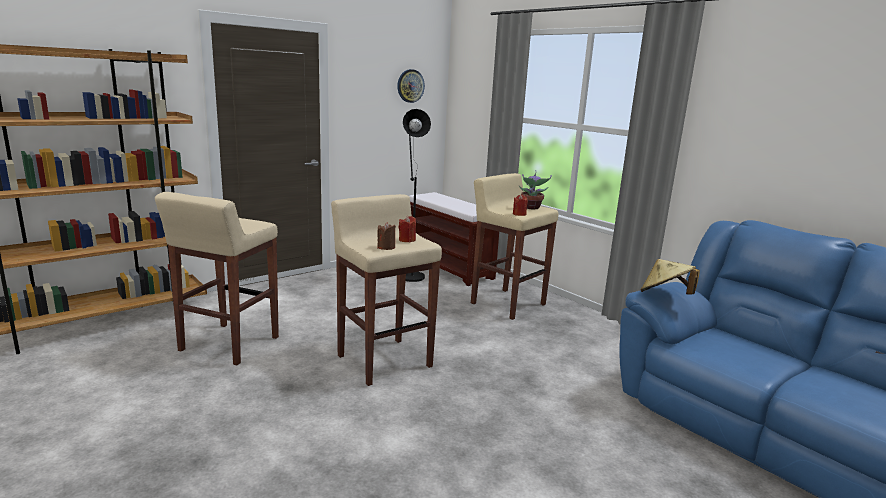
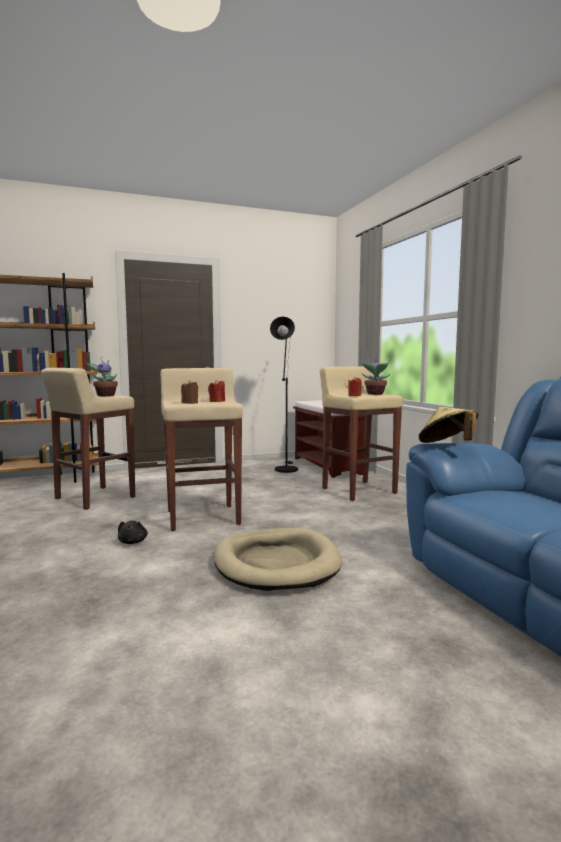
camera: 20 degrees right, 10 degrees down
wall clock [397,69,425,103] -> none
none -> potted plant [85,357,118,396]
none -> black plush toy [118,521,148,544]
none -> beige dog bed [214,528,343,591]

